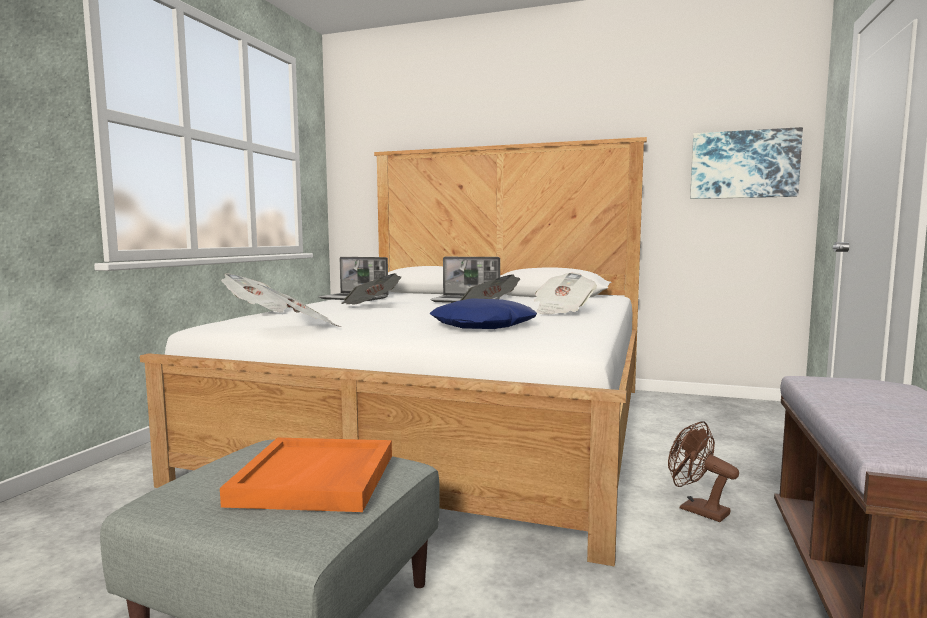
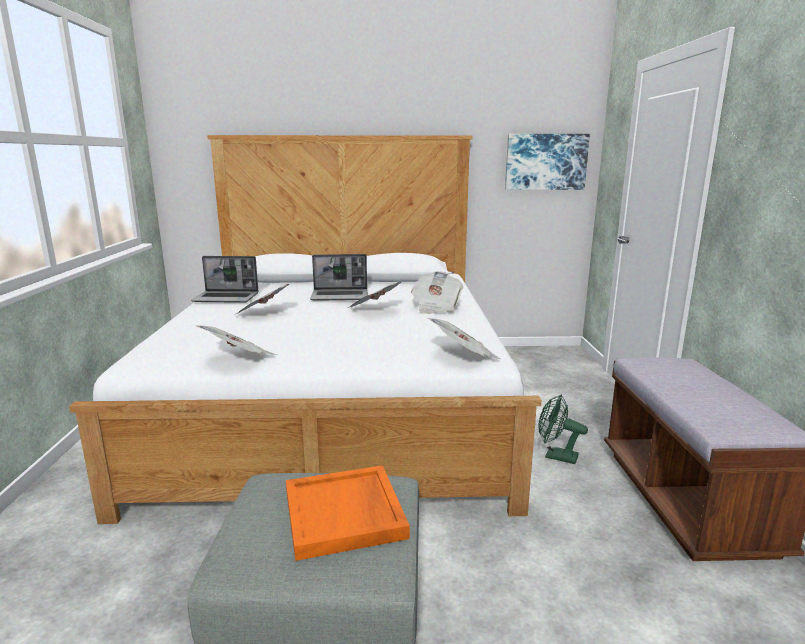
camera: 20 degrees left, 10 degrees up
newspaper [222,274,287,312] -> newspaper moved to [428,318,500,359]
blue pillow [430,298,537,329] -> none
brown fan [668,421,739,522] -> green fan [538,394,588,464]

